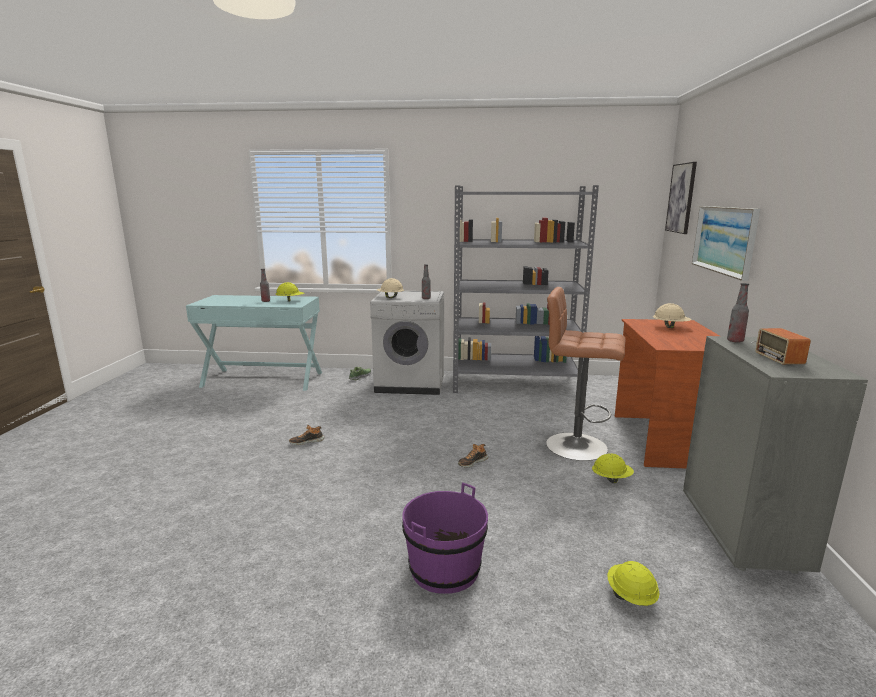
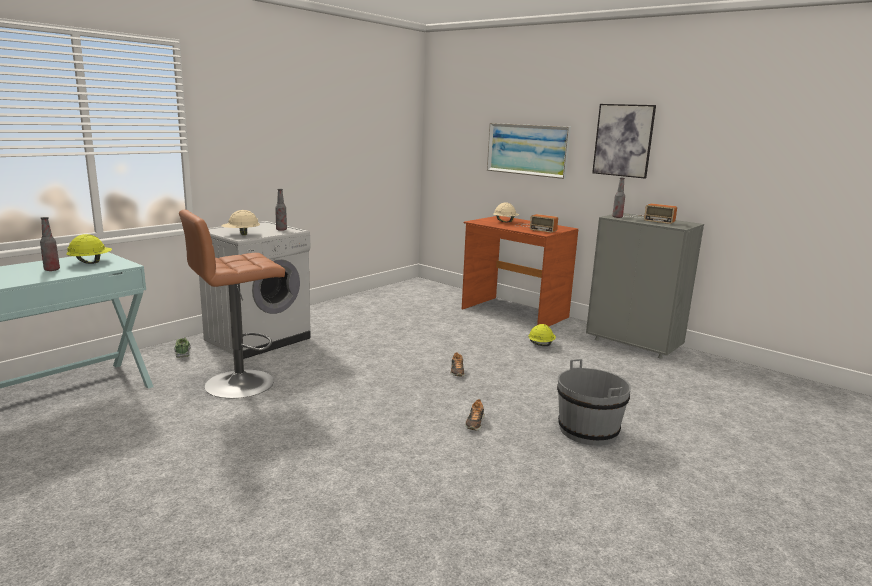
camera: 55 degrees left, 0 degrees up
shoe [289,425,324,445] -> shoe moved to [465,399,485,430]
purple bucket [402,483,488,594] -> grey bucket [557,359,631,446]
grey bookcase [453,185,599,393] -> none
brown stool [546,287,625,461] -> brown stool moved to [179,210,285,398]
yellow hard hat [607,561,659,606] -> none
picture [665,162,697,234] -> picture moved to [592,104,656,178]
none -> radio [516,214,558,233]

